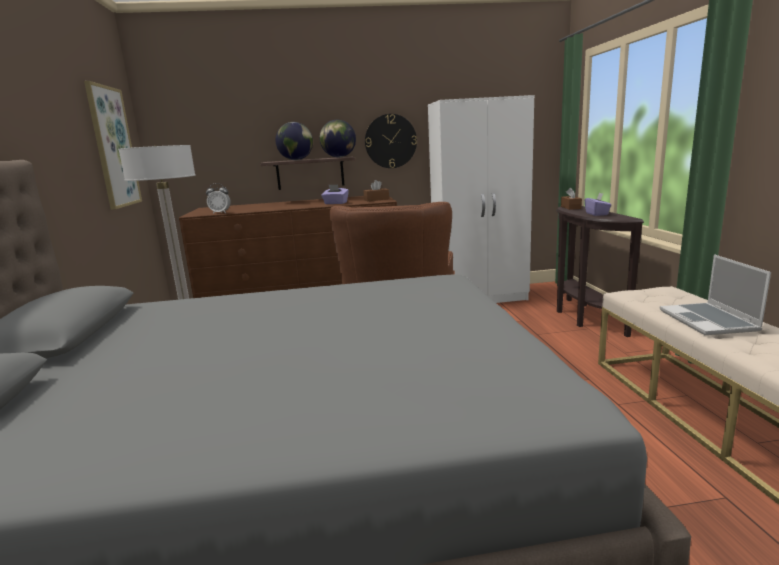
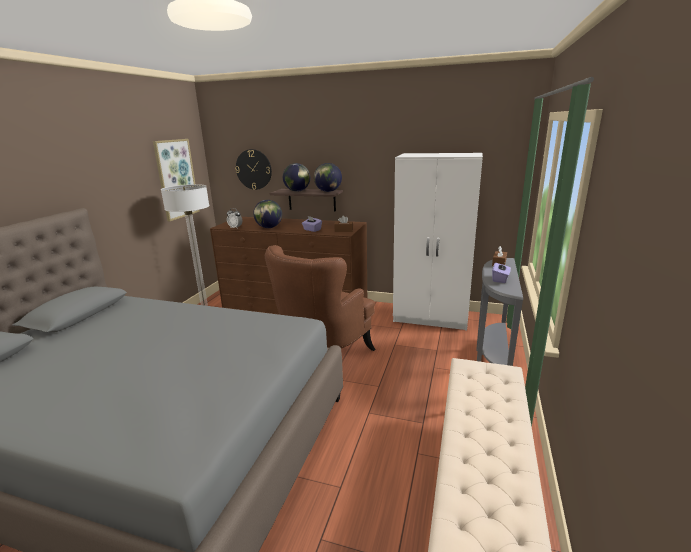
camera: 25 degrees right, 5 degrees up
wall clock [365,114,417,168] -> wall clock moved to [235,149,272,190]
brown console table [556,206,644,337] -> grey console table [476,258,523,366]
laptop [660,254,771,335] -> none
none -> globe [253,200,282,228]

